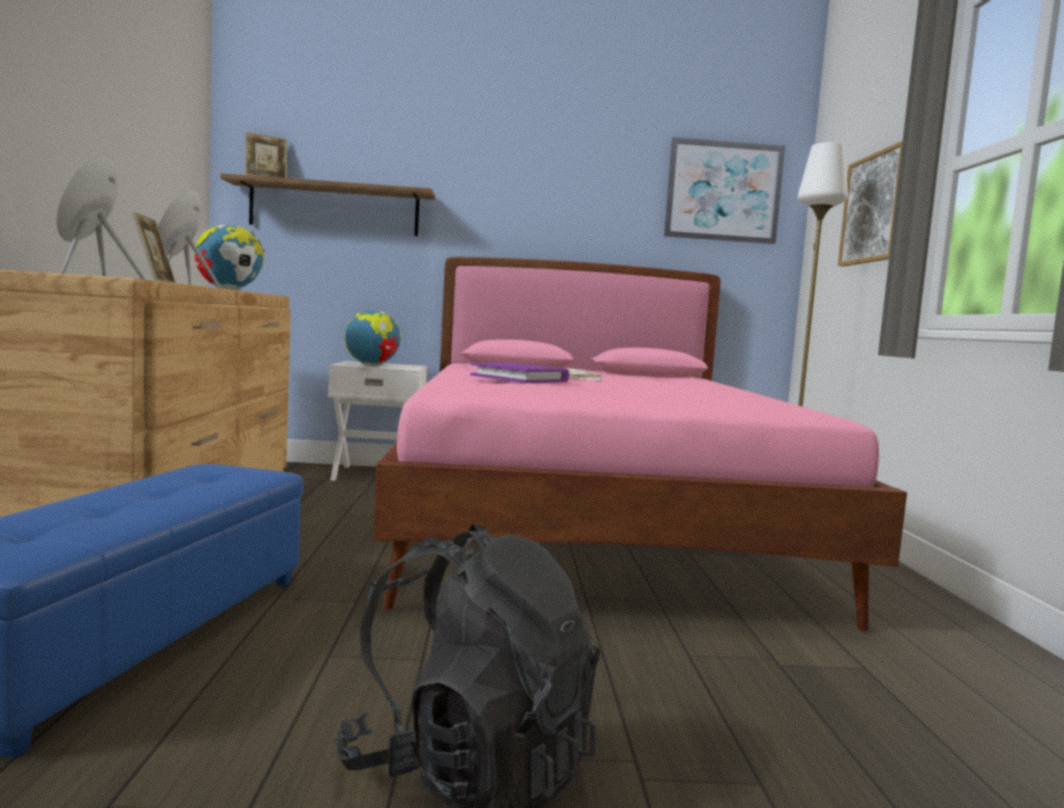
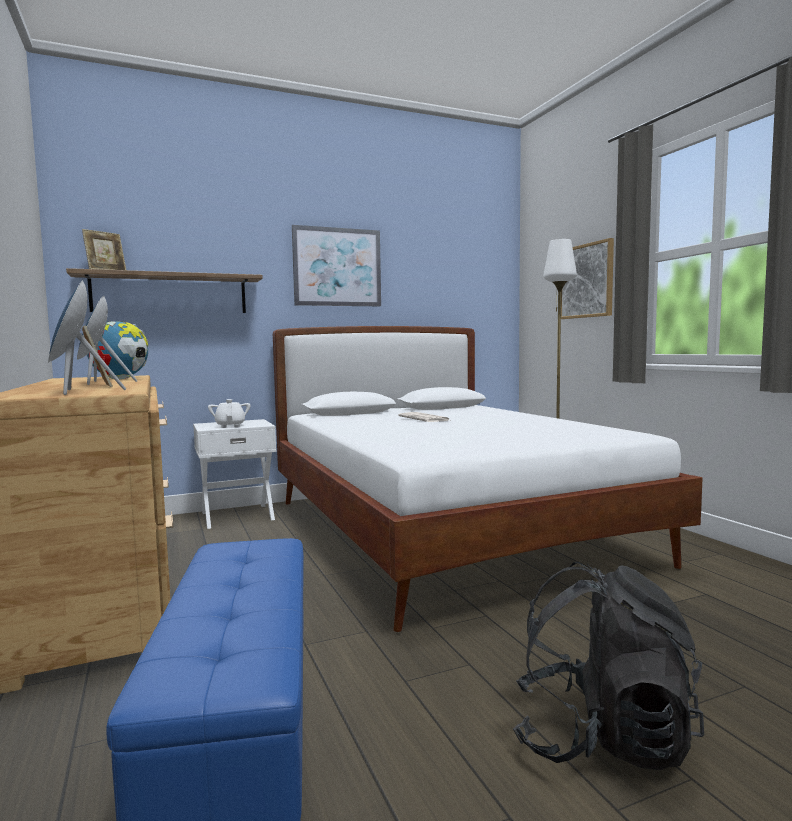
camera: 20 degrees left, 0 degrees up
globe [345,310,402,366] -> white teapot [208,399,250,428]
pink bed [373,257,907,631] -> white bed [273,326,703,632]
purple book [470,363,569,383] -> none
picture [664,137,785,244] -> picture moved to [292,225,381,306]

